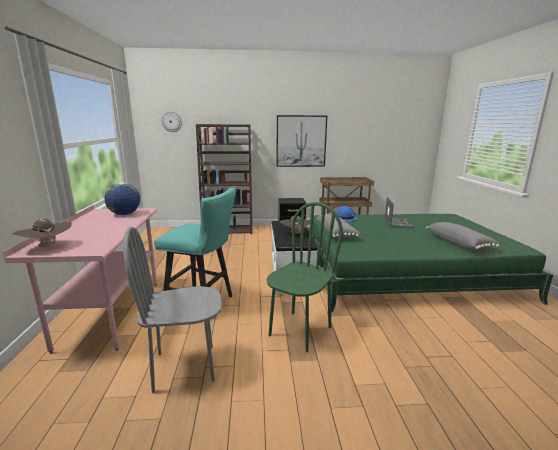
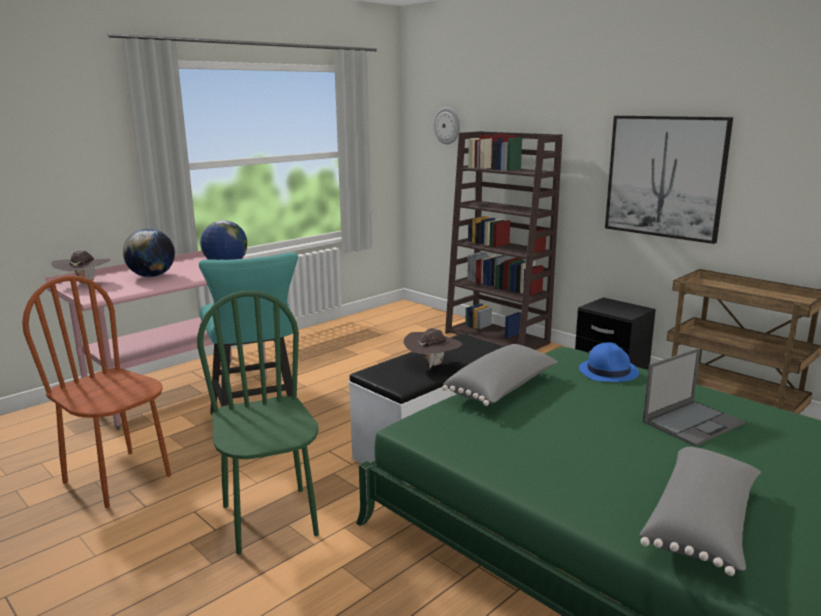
camera: 50 degrees right, 0 degrees up
grey chair [123,227,222,393] -> brown chair [22,275,171,508]
green chair [267,202,343,352] -> green chair turned 105 degrees counterclockwise [197,291,319,555]
none -> globe [123,228,175,277]

